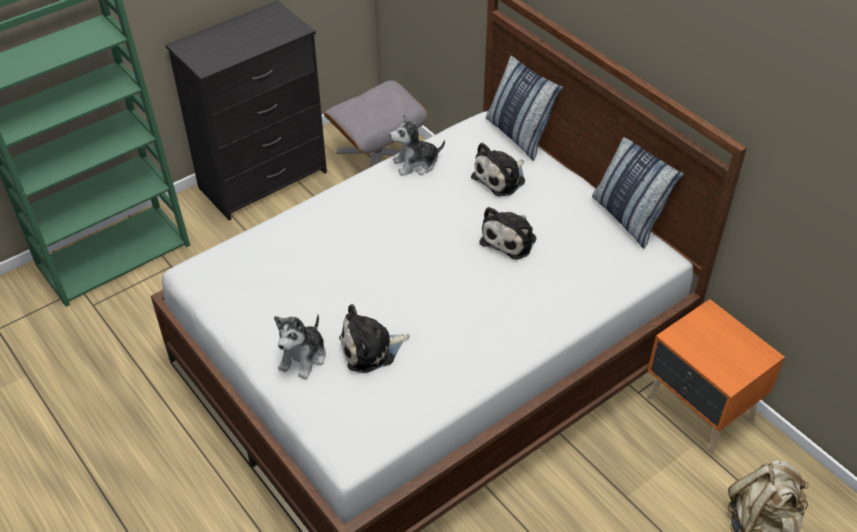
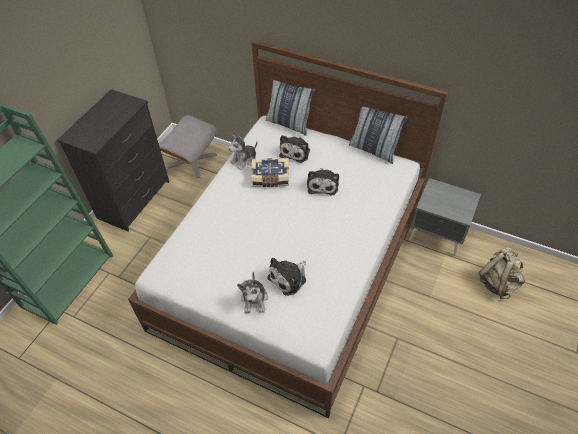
camera: 25 degrees left, 5 degrees up
orange nightstand [647,299,785,454] -> grey nightstand [409,178,481,257]
none -> book [251,158,289,187]

